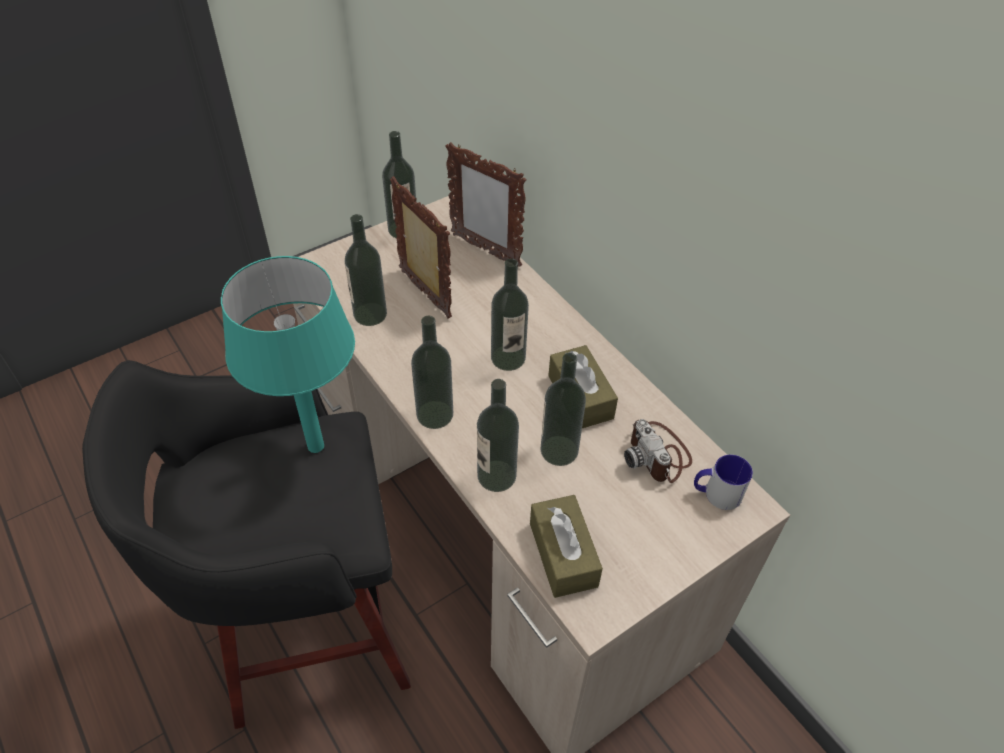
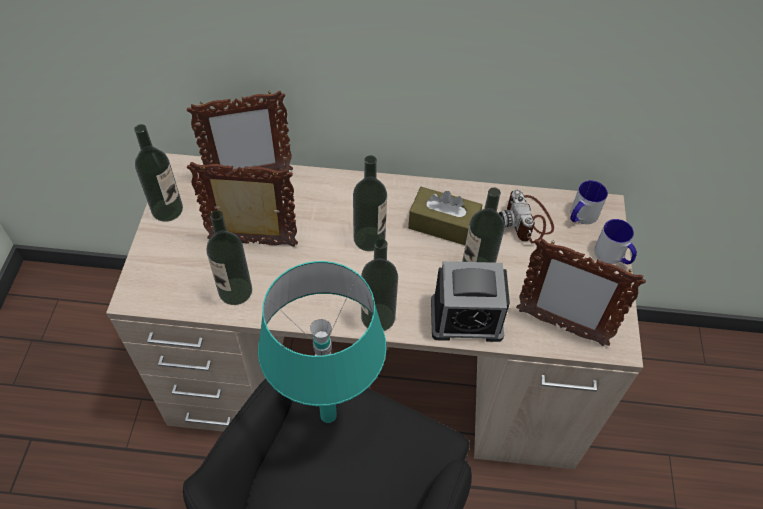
camera: 50 degrees left, 5 degrees up
bottle [477,379,519,492] -> alarm clock [431,261,510,342]
brown tissue box [530,495,603,598] -> picture frame [516,238,646,346]
camera [624,419,692,483] -> camera turned 60 degrees clockwise [499,189,554,244]
none -> mug [594,219,637,264]

